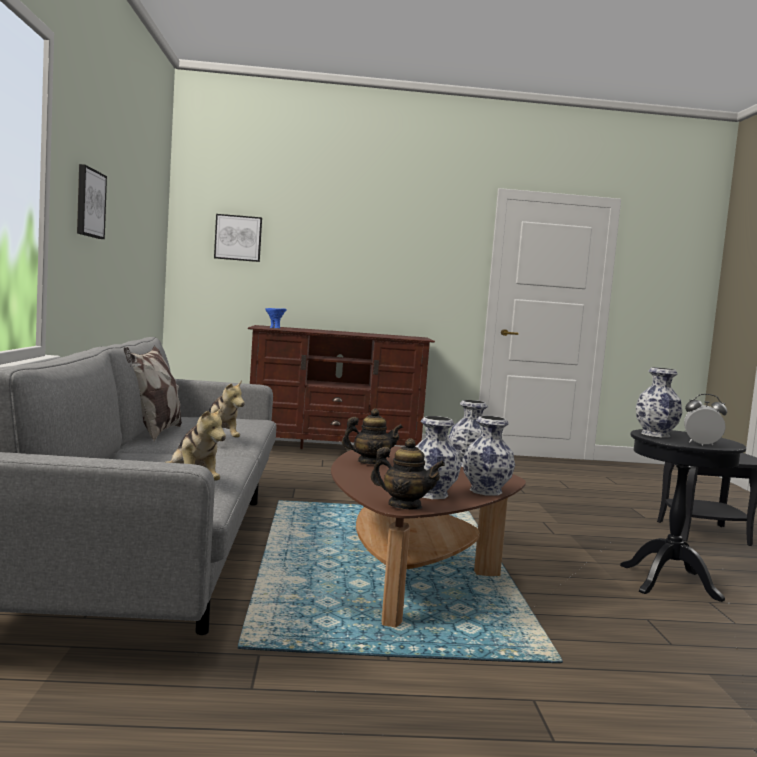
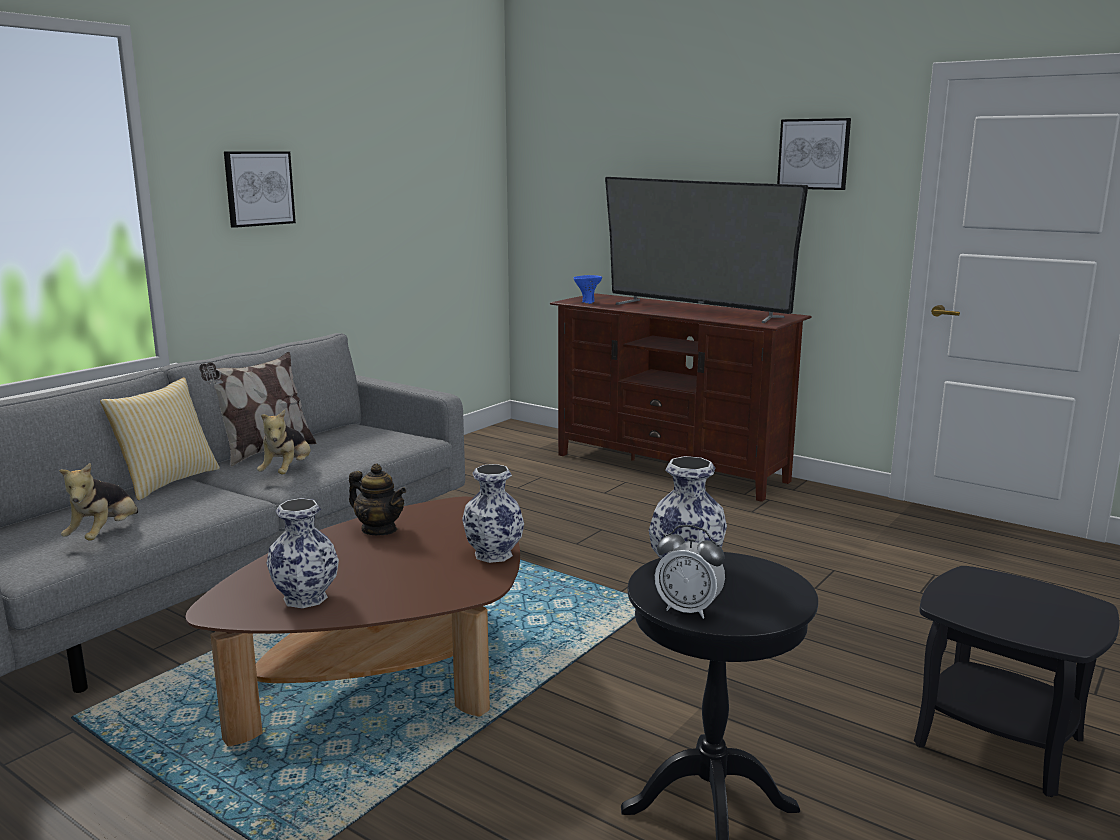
camera: 40 degrees right, 10 degrees up
picture [214,214,262,262] -> picture moved to [777,118,851,190]
teapot [371,438,445,509] -> none
vase [462,416,515,496] -> none
alarm clock [684,394,727,446] -> alarm clock turned 150 degrees clockwise [655,525,725,619]
none -> pillow [100,377,220,500]
none -> television [605,177,808,323]

